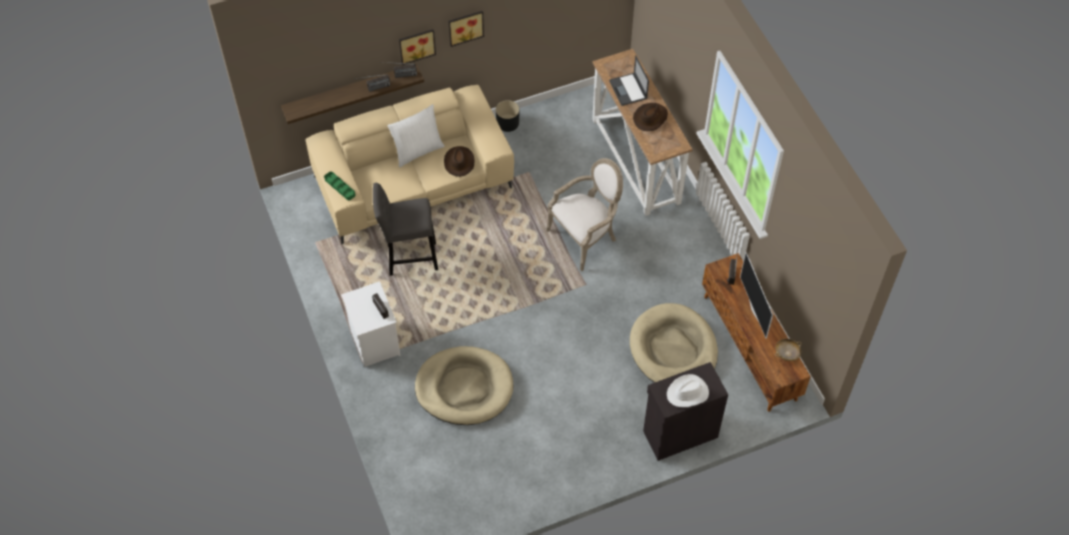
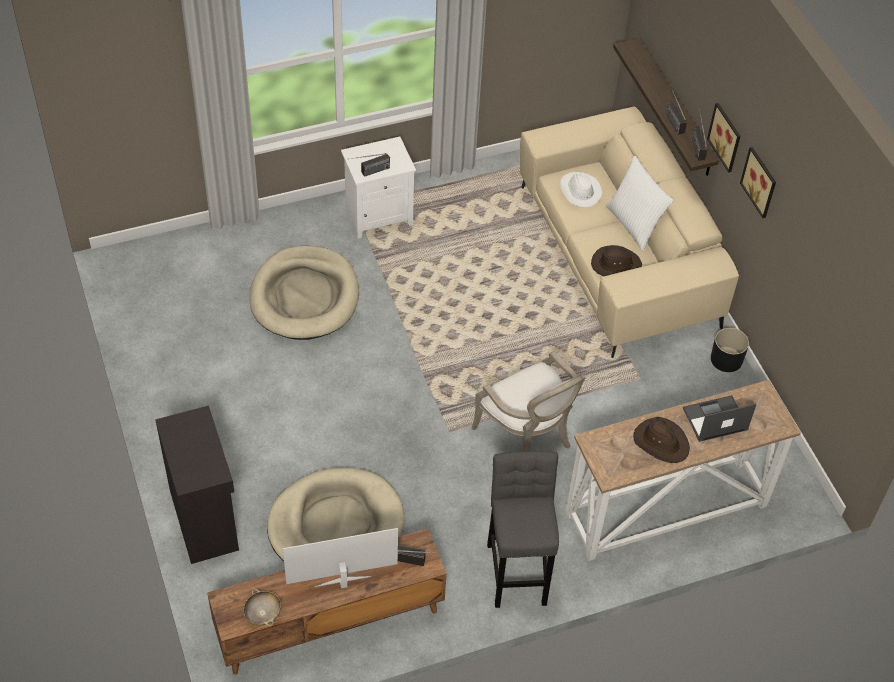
camera: 90 degrees right, 5 degrees down
green tray [324,172,356,200] -> none
grey stool [373,183,438,276] -> grey stool moved to [487,451,559,608]
white hat [667,374,709,407] -> white hat moved to [560,172,603,208]

